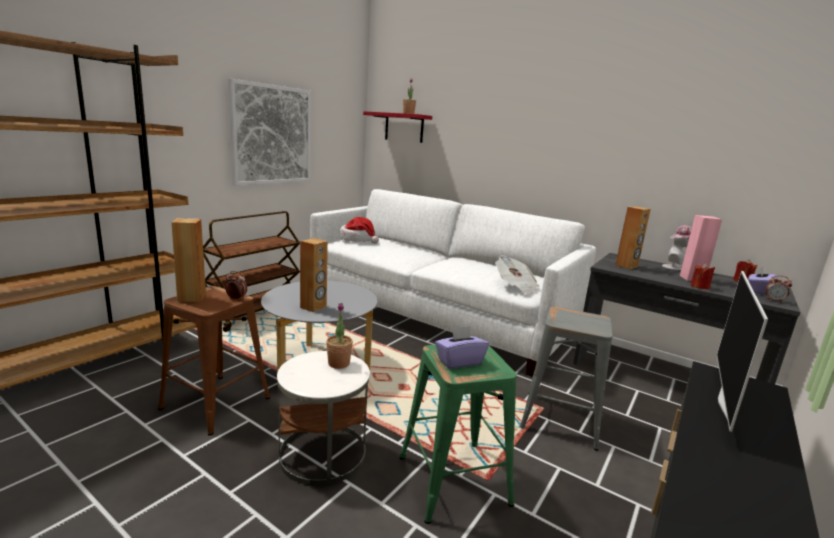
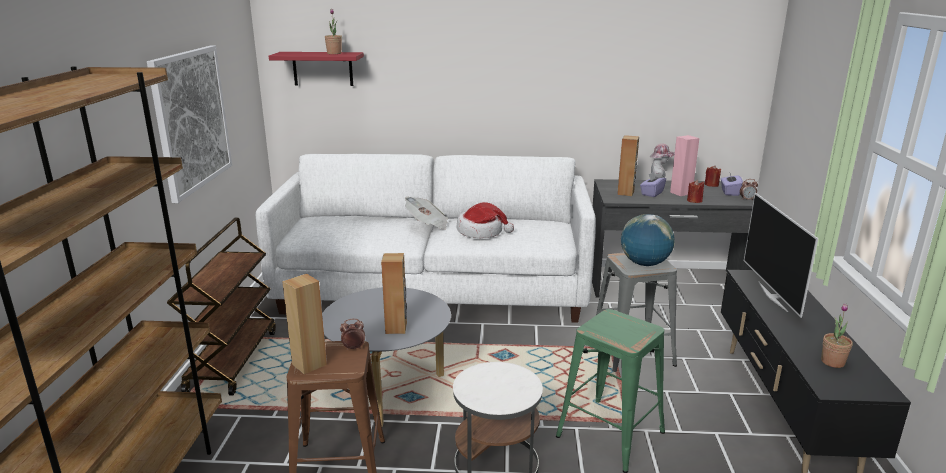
camera: 30 degrees left, 5 degrees up
potted plant [326,303,353,369] -> potted plant moved to [821,303,853,368]
hat [339,217,379,244] -> hat moved to [456,202,514,238]
purple tissue box [435,326,489,369] -> purple tissue box moved to [640,172,666,197]
newspaper [495,255,539,295] -> newspaper moved to [405,197,448,230]
none -> globe [621,214,675,266]

